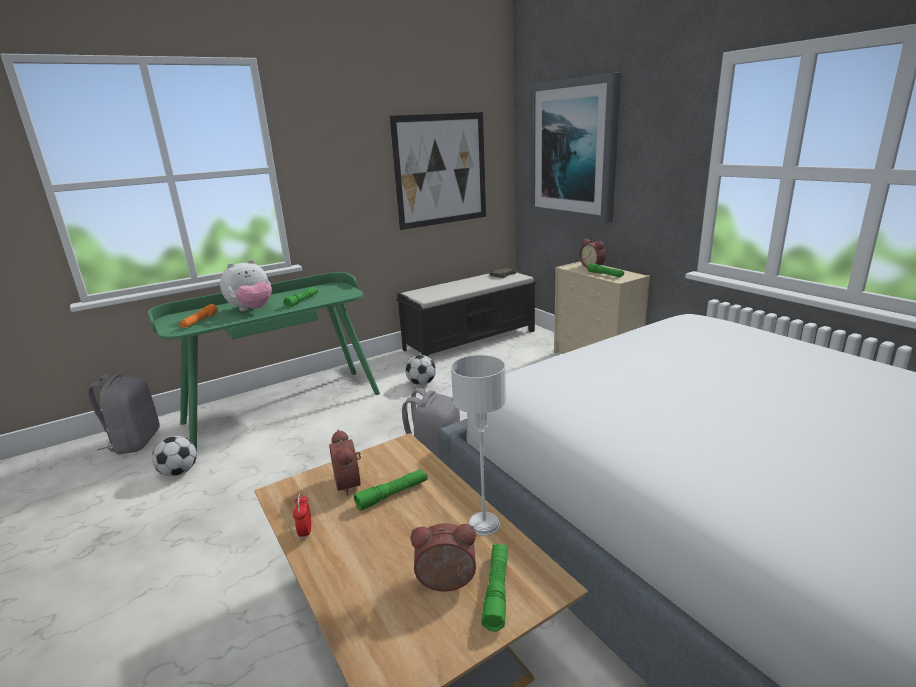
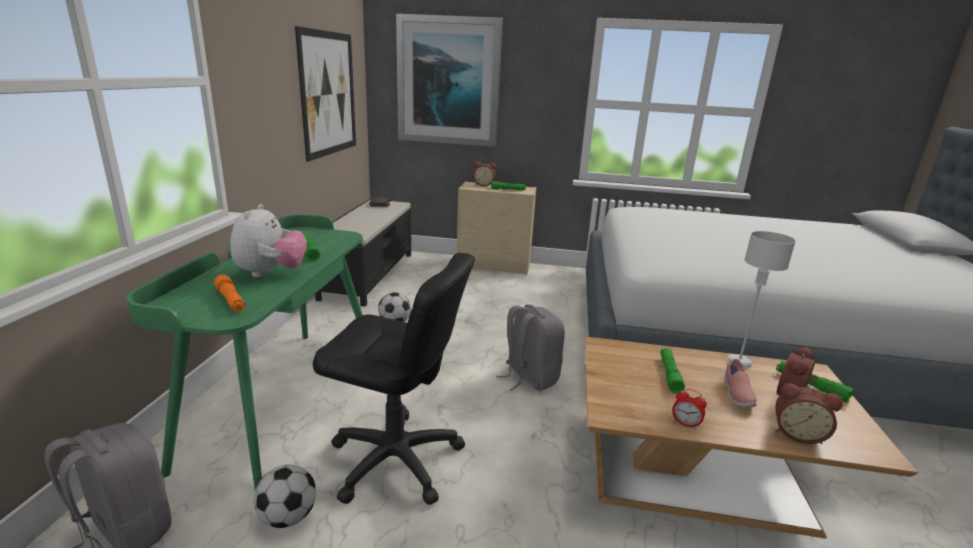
camera: 50 degrees left, 0 degrees up
alarm clock [329,429,361,496] -> alarm clock moved to [775,383,843,444]
none -> black office chair [313,253,475,505]
none -> pink shoe [724,359,757,407]

